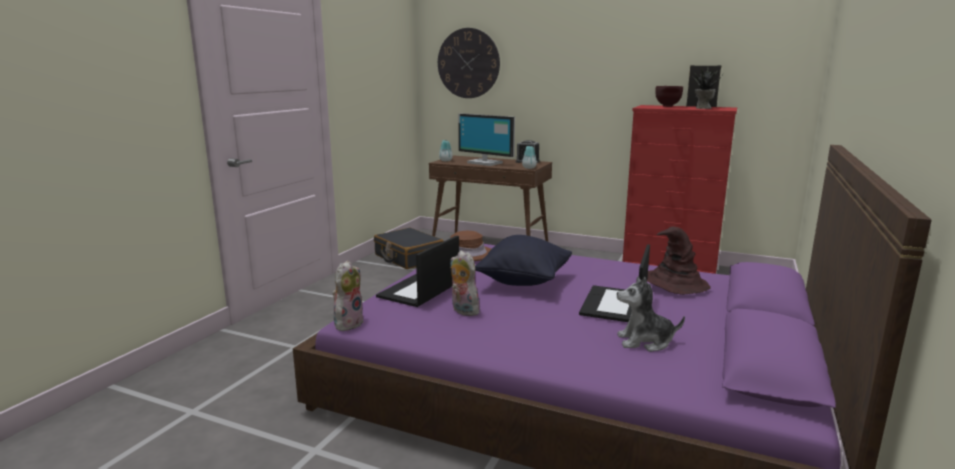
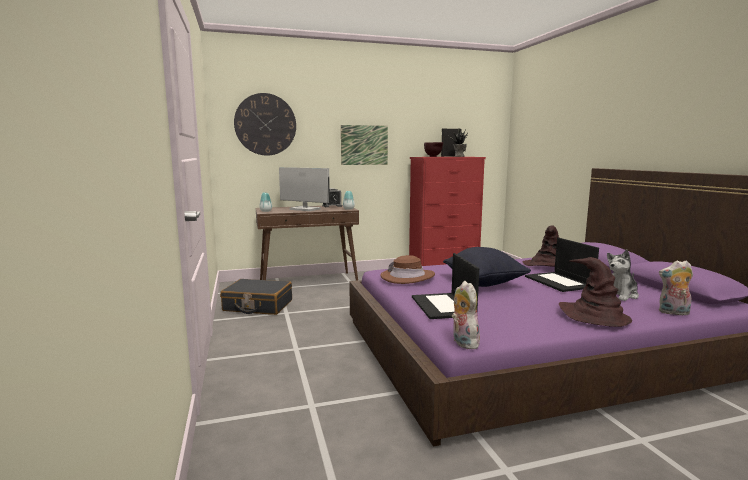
camera: 40 degrees left, 5 degrees down
plush toy [450,250,480,316] -> plush toy moved to [659,260,693,315]
monitor [458,113,515,166] -> monitor turned 150 degrees counterclockwise [279,167,330,211]
none -> picture [341,125,388,165]
none -> brown hat [559,257,632,327]

